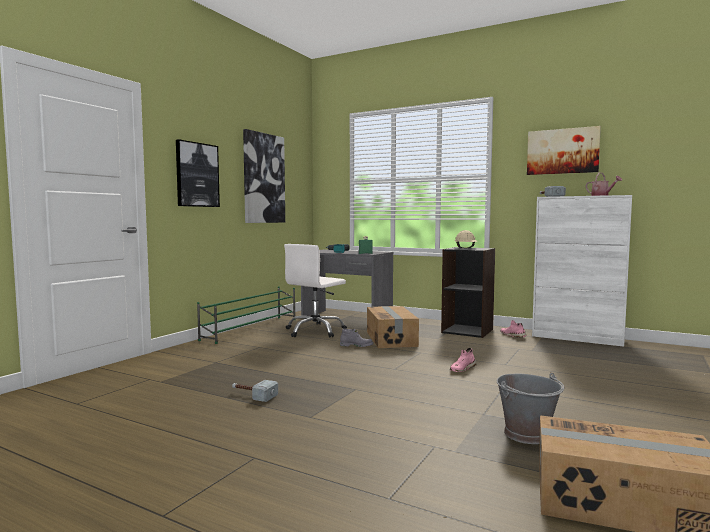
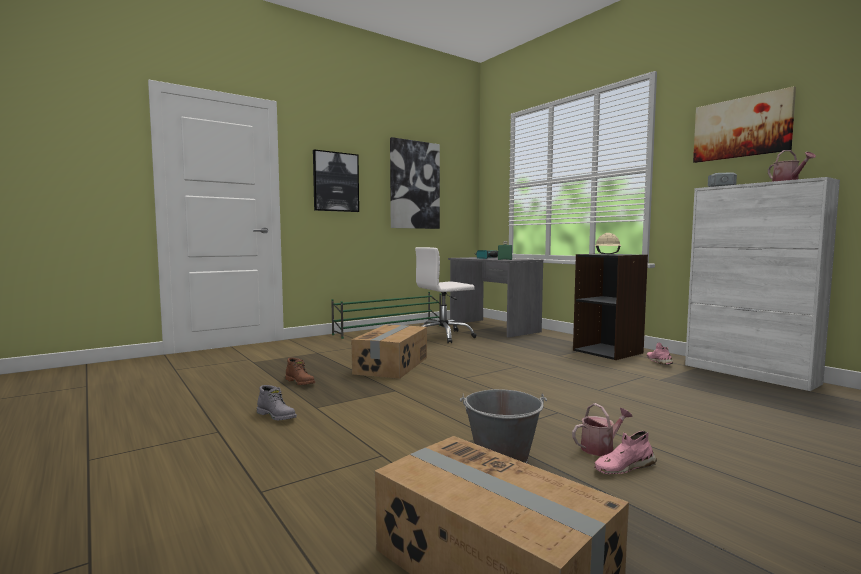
camera: 25 degrees right, 0 degrees up
hammer [232,380,278,402] -> brown boot [285,358,315,385]
grey boot [340,329,373,347] -> grey boot moved to [257,385,297,420]
cardboard box [367,306,419,348] -> cardboard box moved to [351,325,427,379]
pink shoe [450,348,476,372] -> pink shoe moved to [594,431,657,474]
none -> watering can [572,403,633,456]

